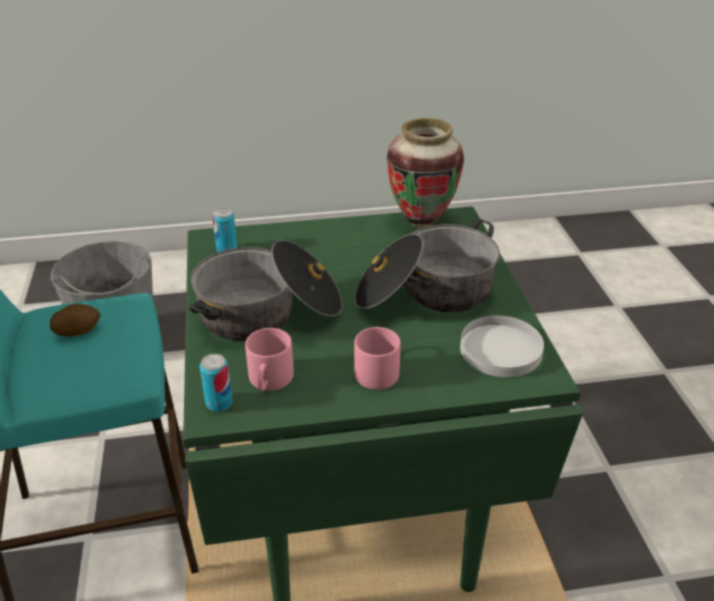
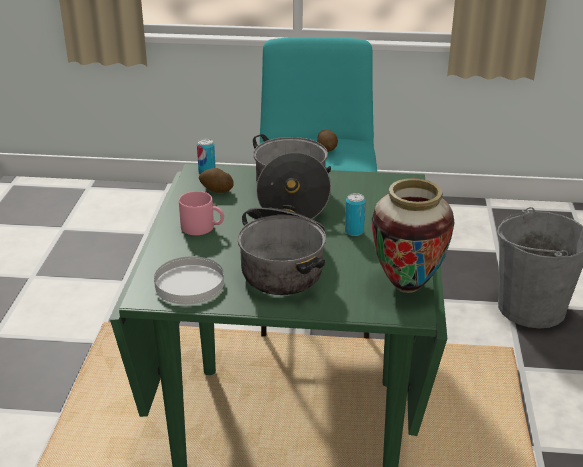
camera: 105 degrees right, 5 degrees down
can [212,208,237,252] -> can moved to [345,193,366,236]
pink mug [245,328,294,391] -> potato [199,168,234,193]

